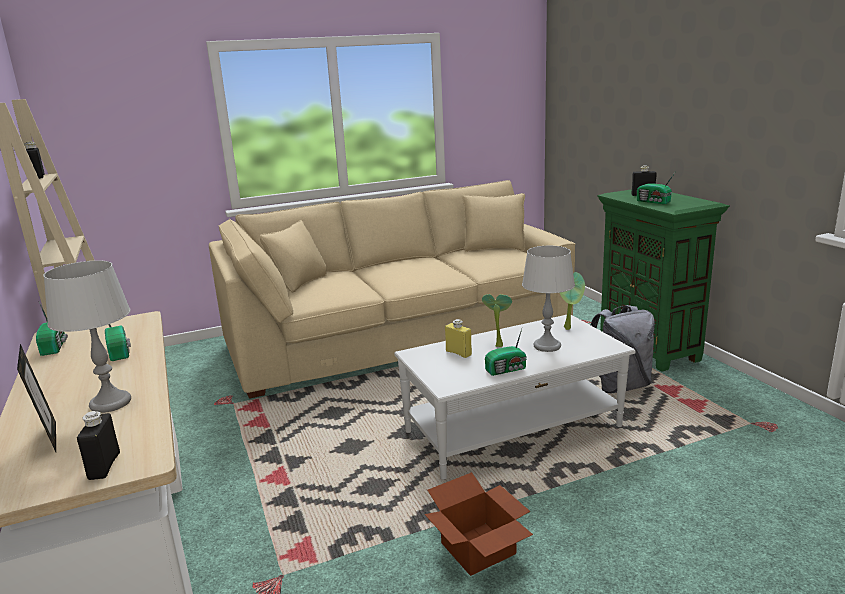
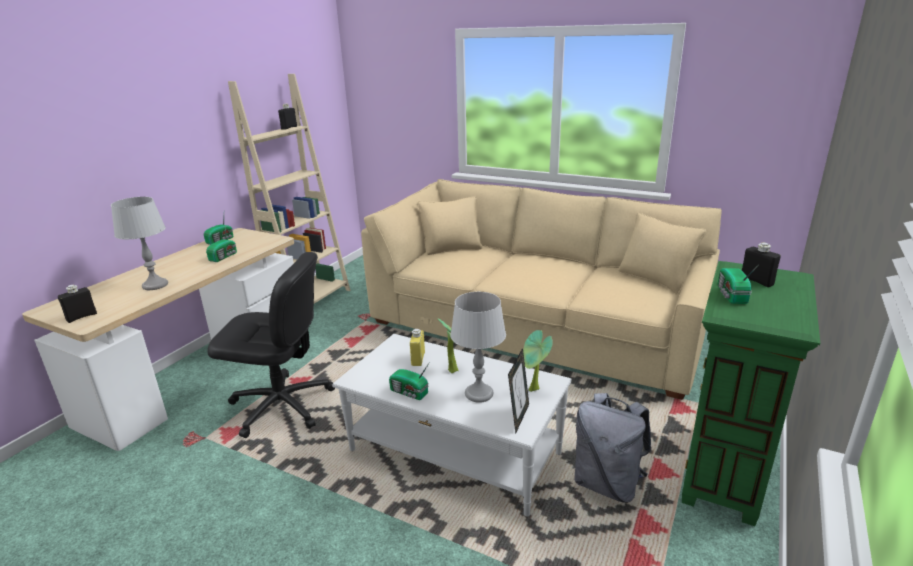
camera: 50 degrees right, 5 degrees up
picture frame [17,344,56,452] -> picture frame moved to [508,348,529,433]
cardboard box [424,472,533,576] -> none
none -> black office chair [208,252,335,438]

